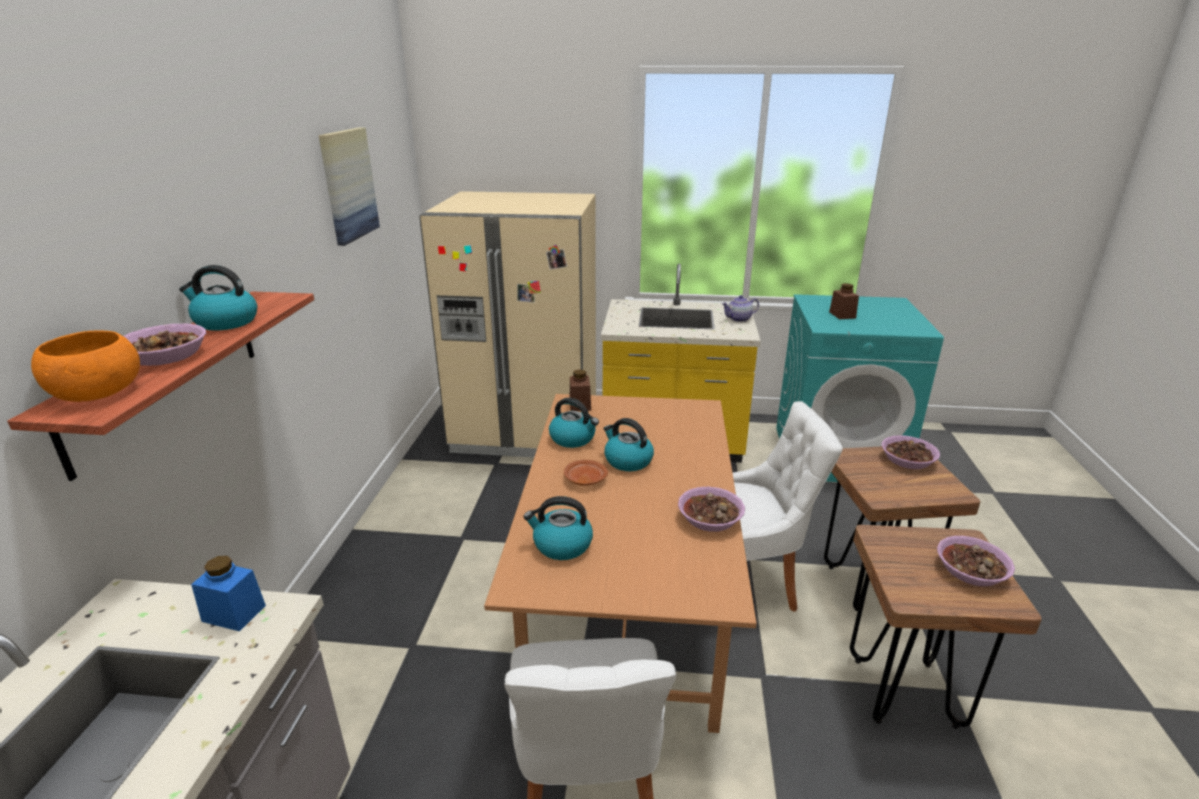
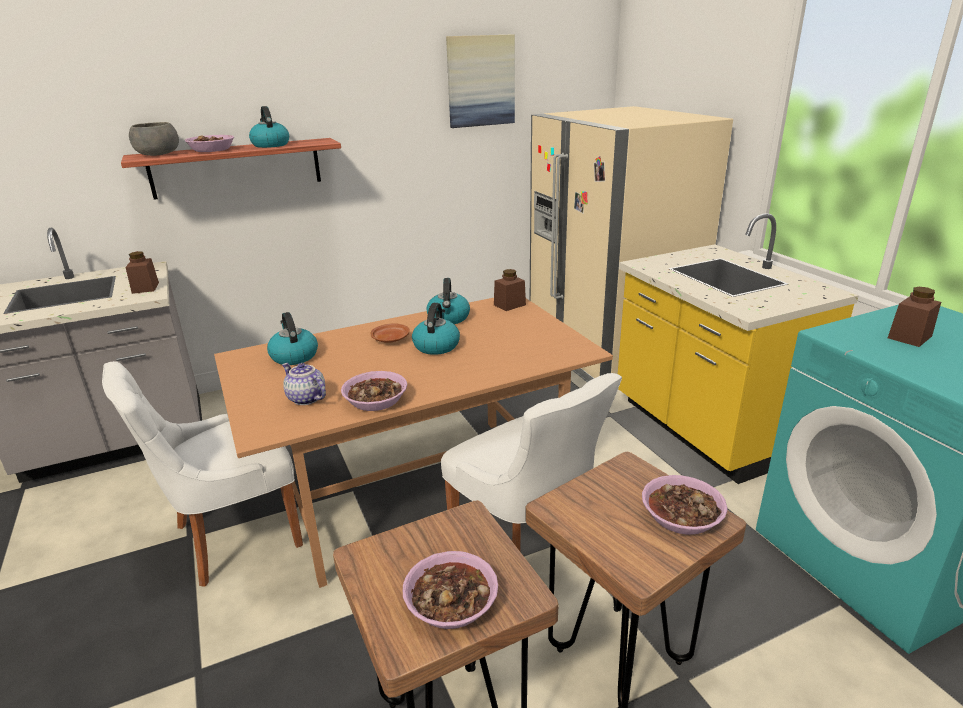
camera: 60 degrees right, 0 degrees up
orange bowl [31,331,140,402] -> grey bowl [129,122,179,156]
blue jar [191,556,266,631] -> brown jar [125,251,159,294]
teapot [722,295,759,322] -> teapot moved to [282,363,326,405]

